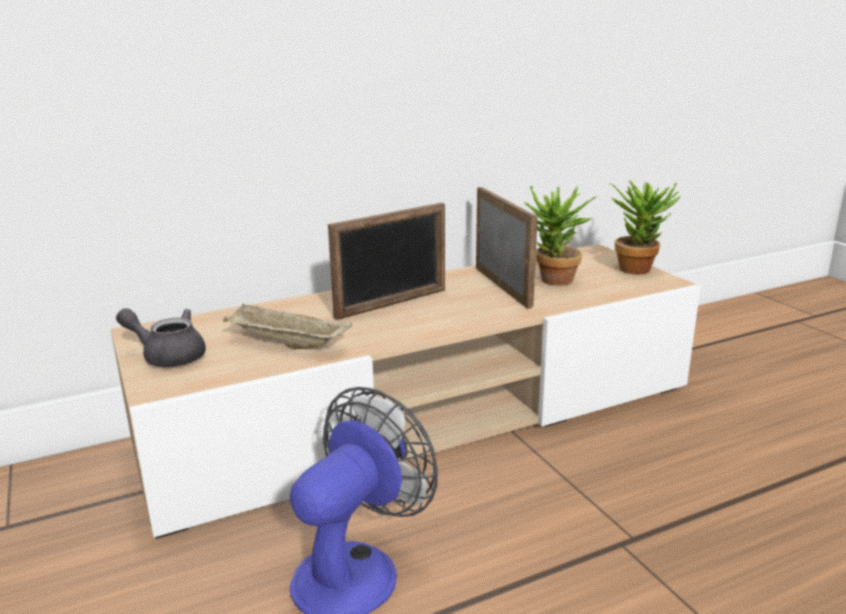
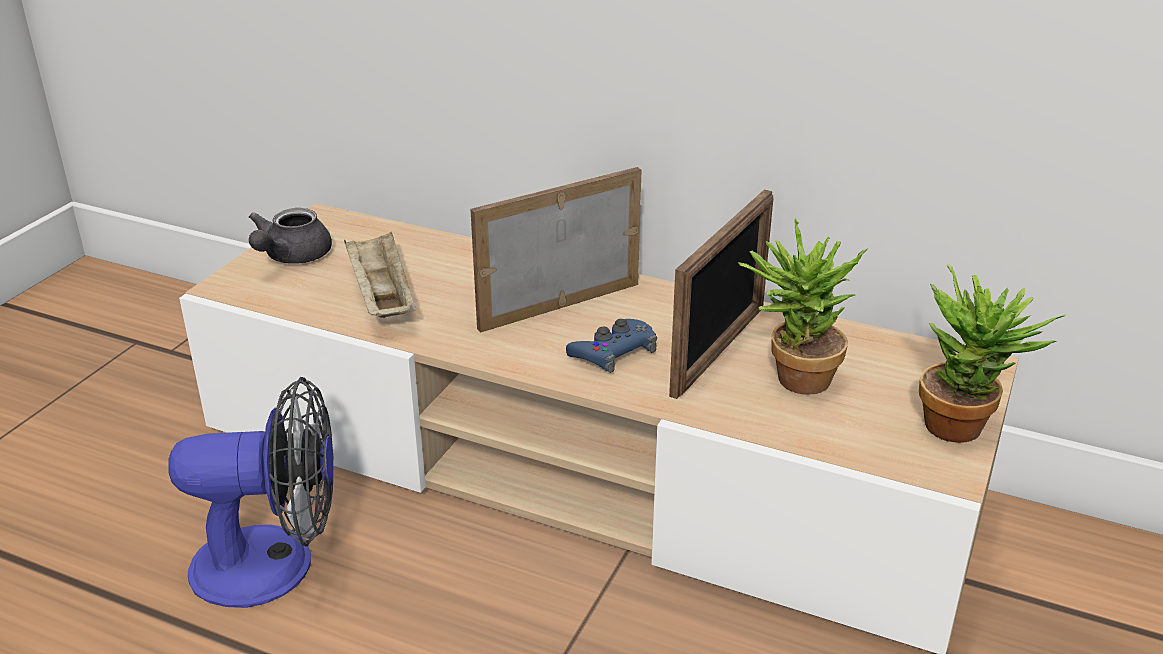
camera: 50 degrees right, 10 degrees up
grey teapot [116,308,206,367] -> grey teapot turned 135 degrees counterclockwise [249,208,332,264]
picture frame [328,203,445,320] -> picture frame turned 135 degrees clockwise [470,167,642,332]
none -> blue game controller [566,319,657,373]

